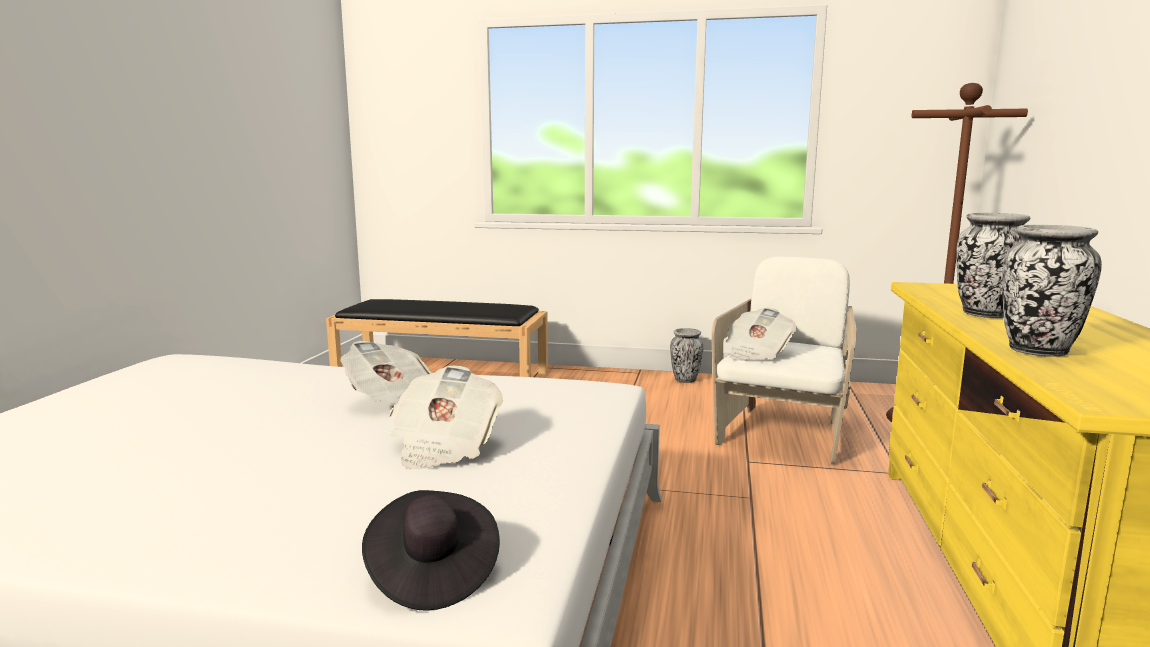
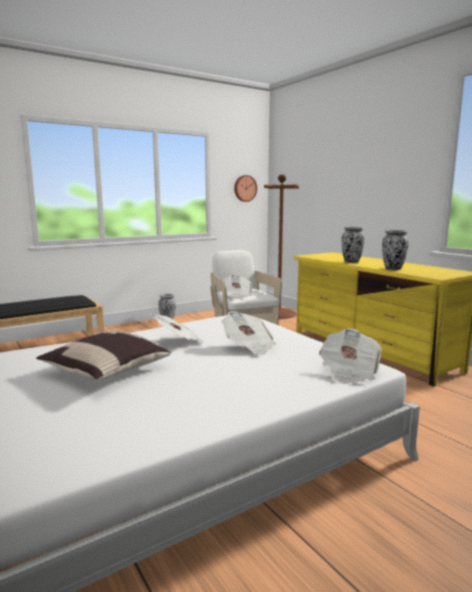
camera: 45 degrees left, 0 degrees up
black hat [362,490,500,611] -> newspaper [319,328,382,384]
none -> pillow [36,331,171,379]
none -> wall clock [234,175,257,202]

